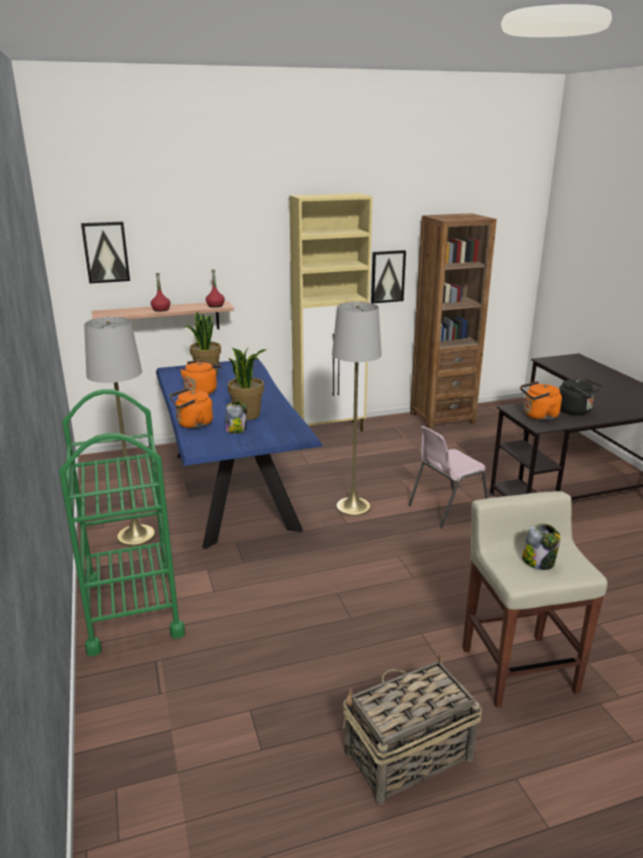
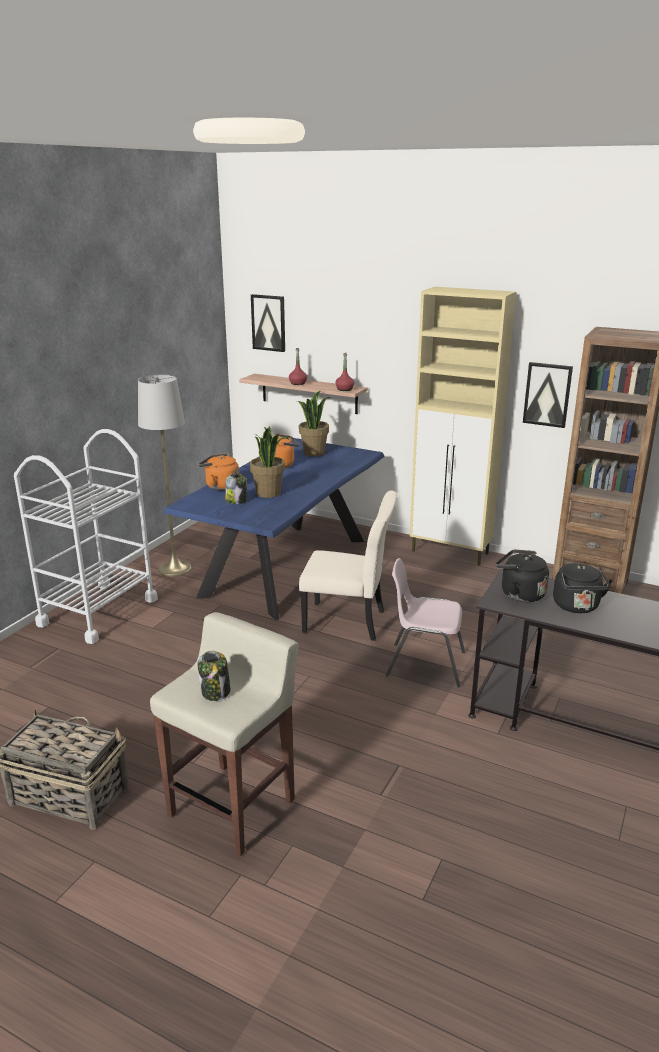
camera: 45 degrees right, 0 degrees up
green cart [59,389,185,656] -> white cart [14,429,158,644]
grey floor lamp [332,302,382,516] -> beige chair [299,491,397,641]
orange kettle [520,381,562,420] -> black kettle [496,550,549,602]

